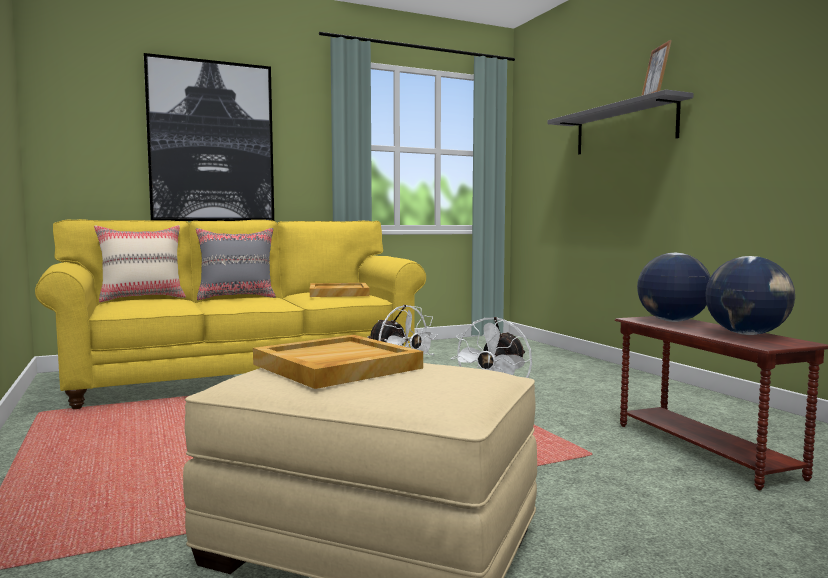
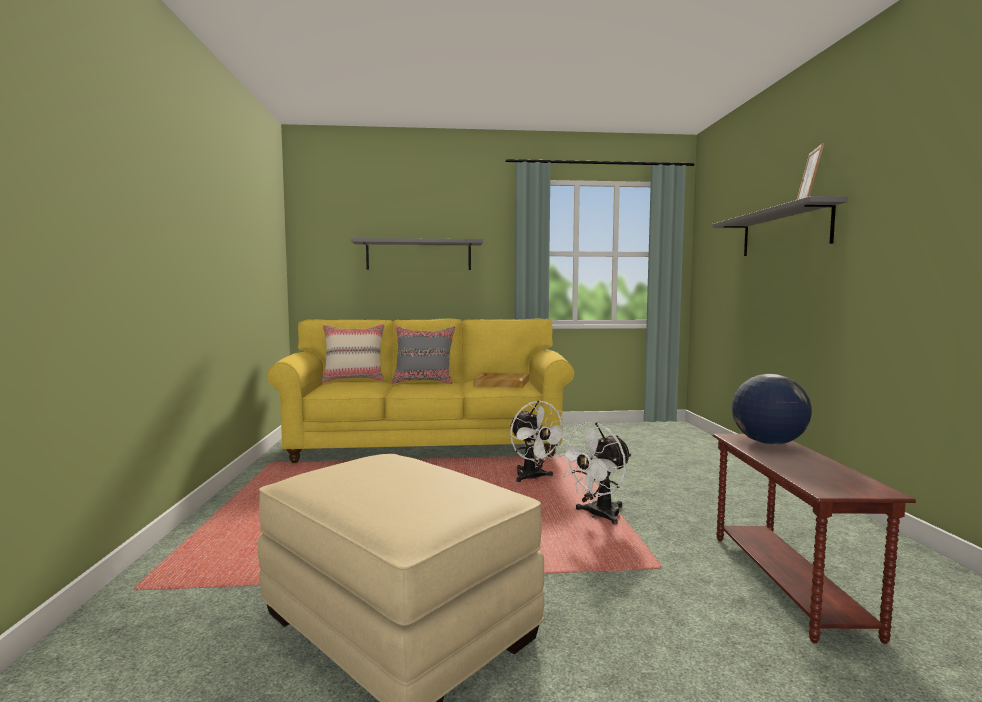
camera: 20 degrees right, 0 degrees up
picture [144,53,274,221] -> grey shelf [351,238,483,270]
beige tray [253,335,423,389] -> none
globe [705,256,795,335] -> none

